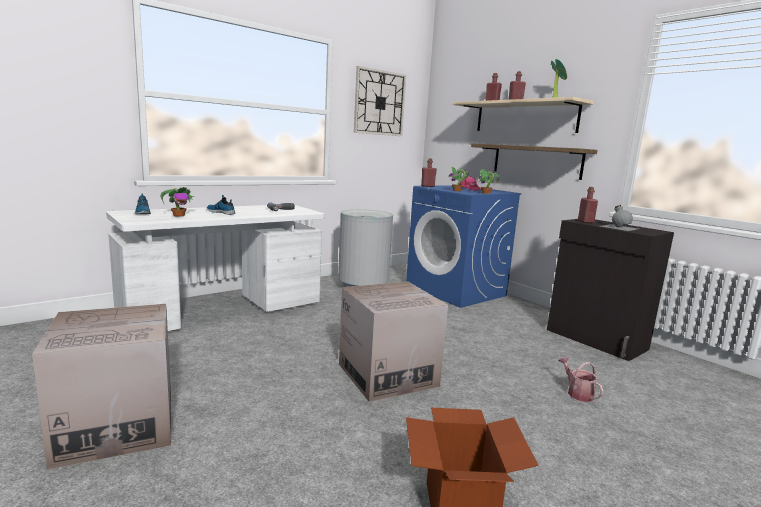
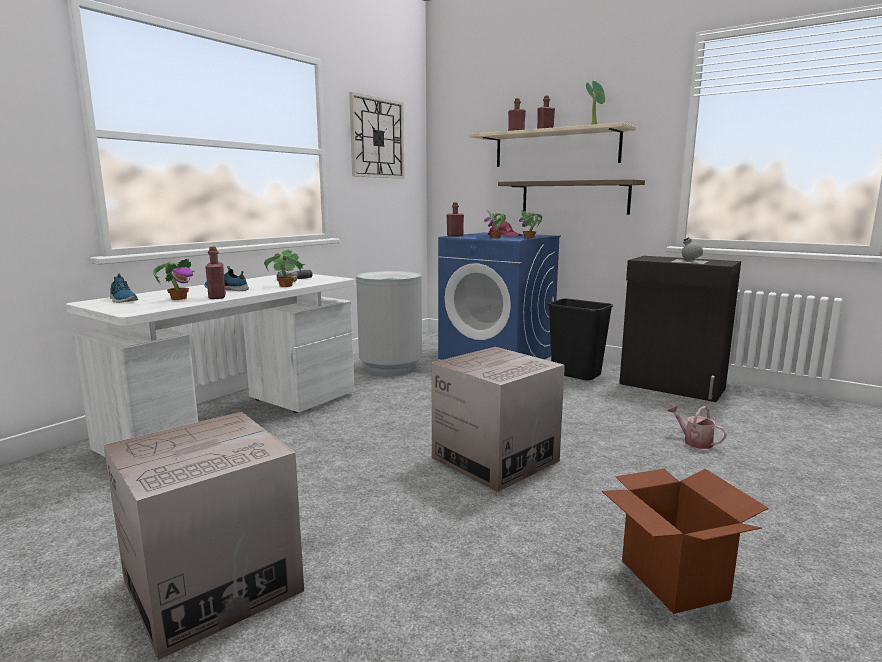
camera: 15 degrees left, 0 degrees up
red bottle [578,187,598,223] -> red bottle moved to [205,247,226,299]
none -> potted plant [264,249,305,287]
none -> black trash can [548,298,613,381]

